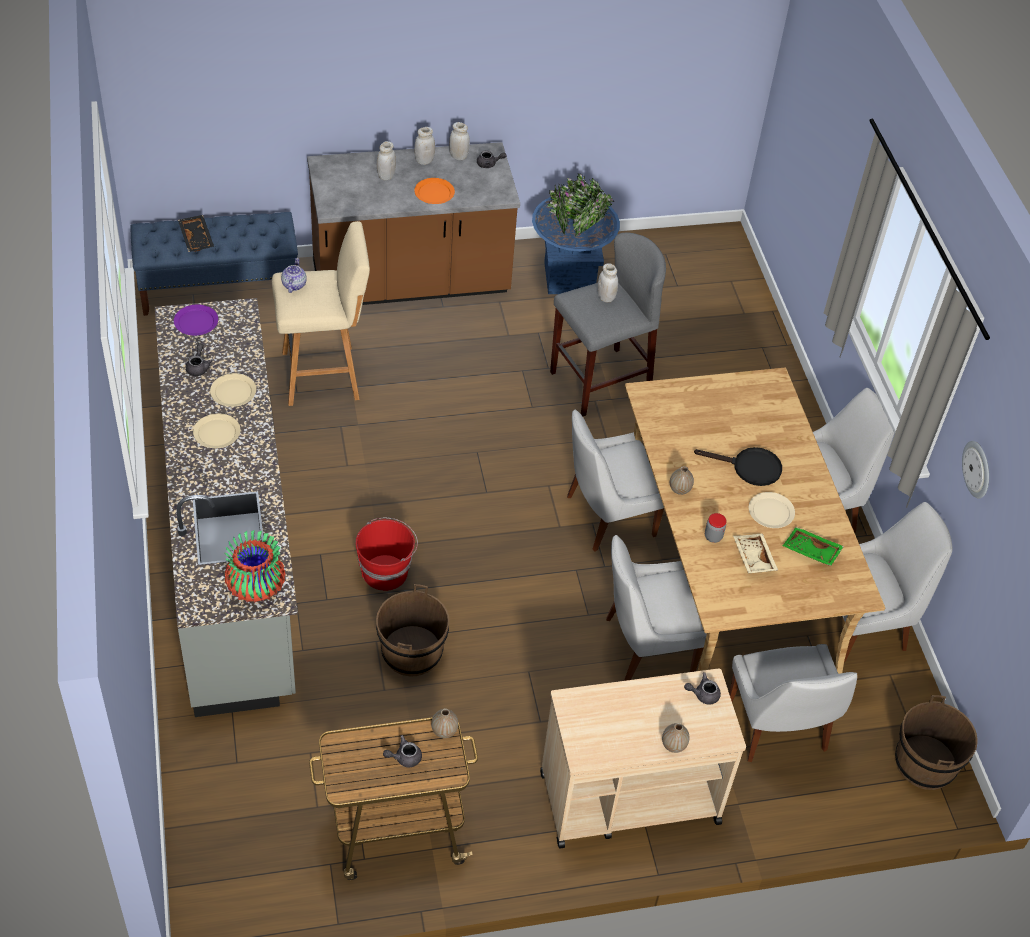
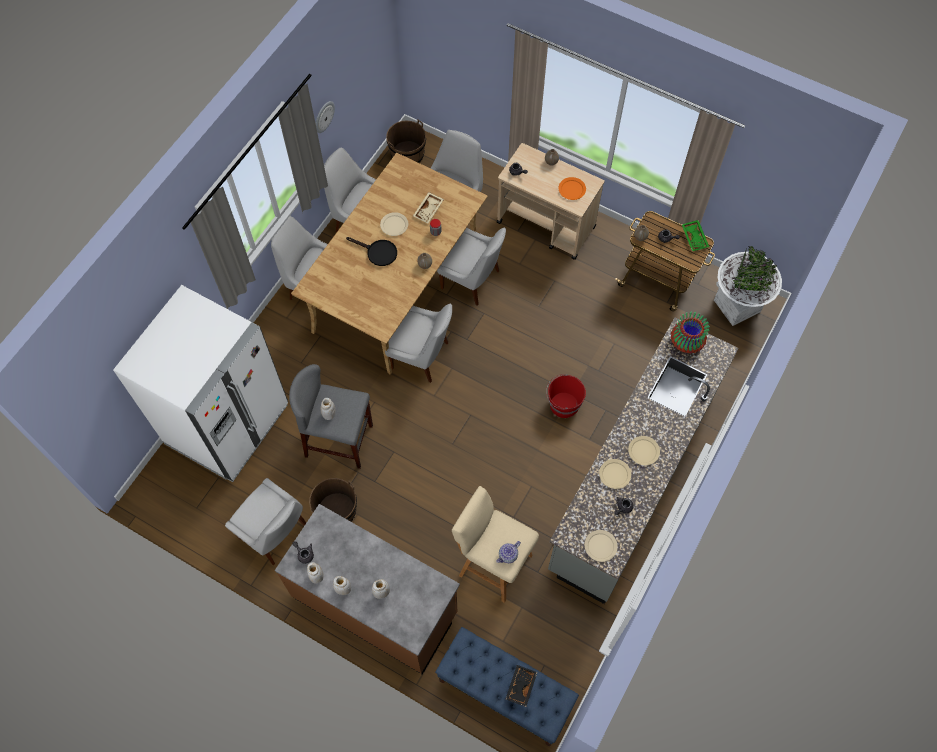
camera: 135 degrees left, 15 degrees up
purple plate [174,304,218,335] -> beige plate [585,530,618,562]
brown bucket [376,584,450,677] -> brown bucket moved to [309,478,357,522]
orange plate [414,178,455,204] -> orange plate moved to [558,177,586,200]
blue planter [532,173,620,294] -> white chair [225,478,306,565]
black frying pan [694,447,782,486] -> black frying pan turned 150 degrees clockwise [346,237,397,266]
green tray [783,527,844,566] -> green tray moved to [682,220,709,251]
none -> white fridge [113,285,288,482]
none -> white planter [714,246,782,326]

